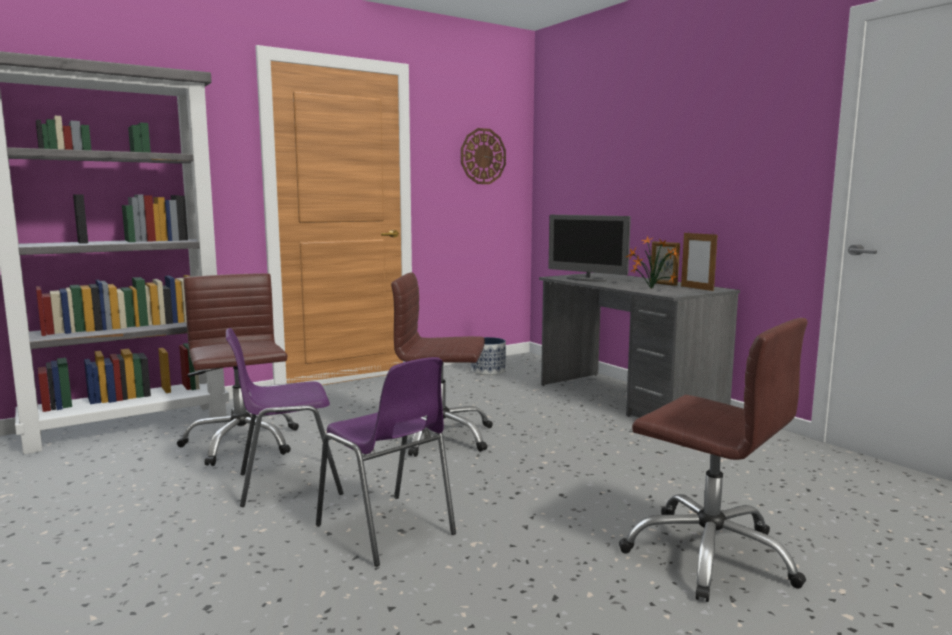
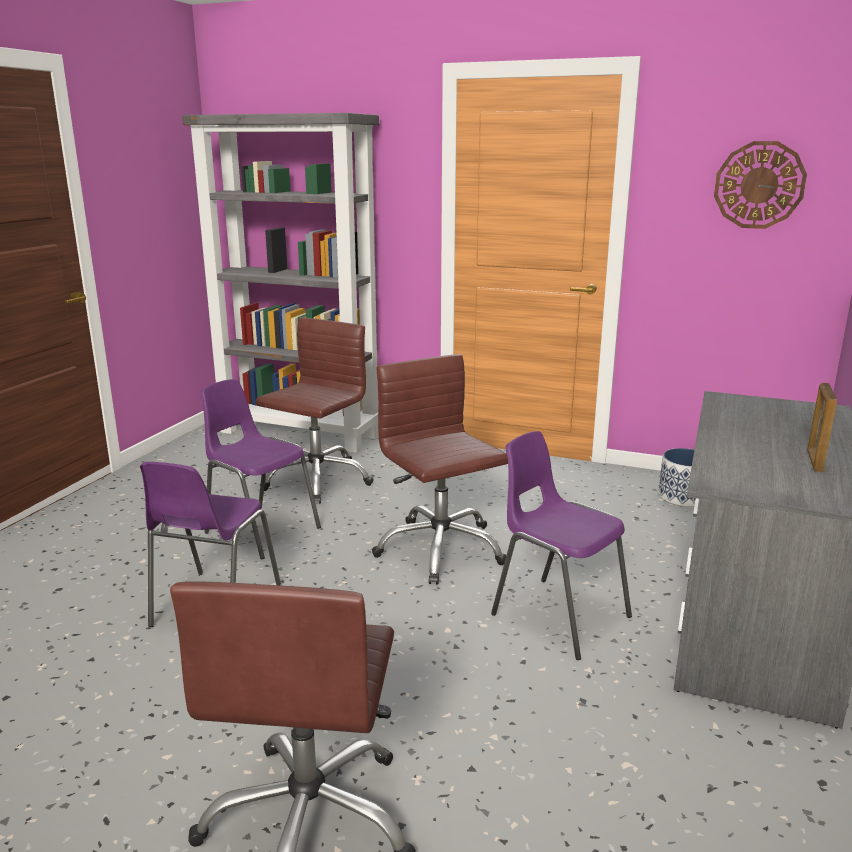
camera: 55 degrees right, 10 degrees up
monitor [548,215,631,282] -> none
potted plant [626,236,679,289] -> none
picture frame [681,232,718,291] -> none
none -> purple chair [491,431,632,660]

